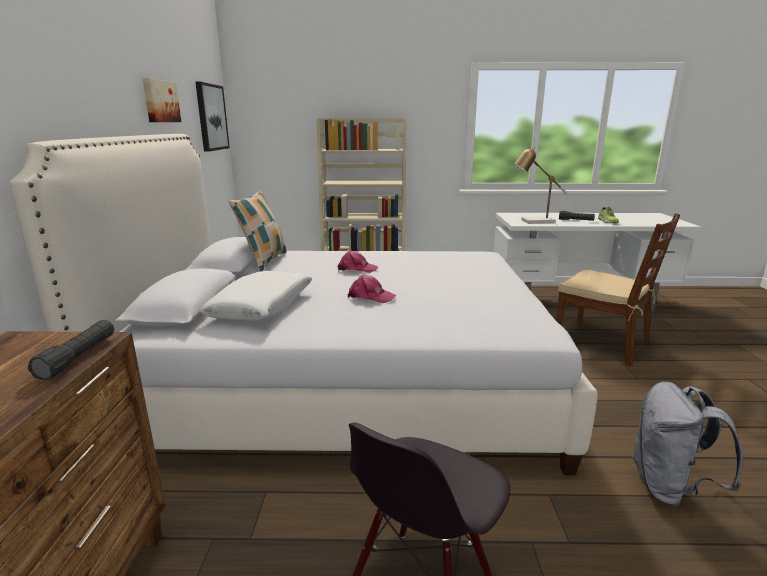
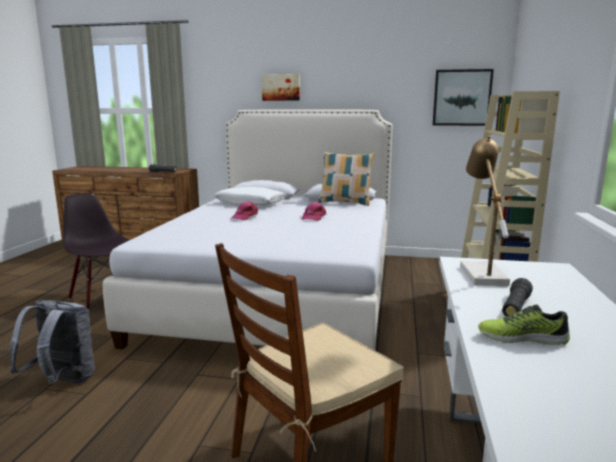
camera: 100 degrees right, 5 degrees down
picture [142,78,181,122] -> picture moved to [262,74,300,101]

